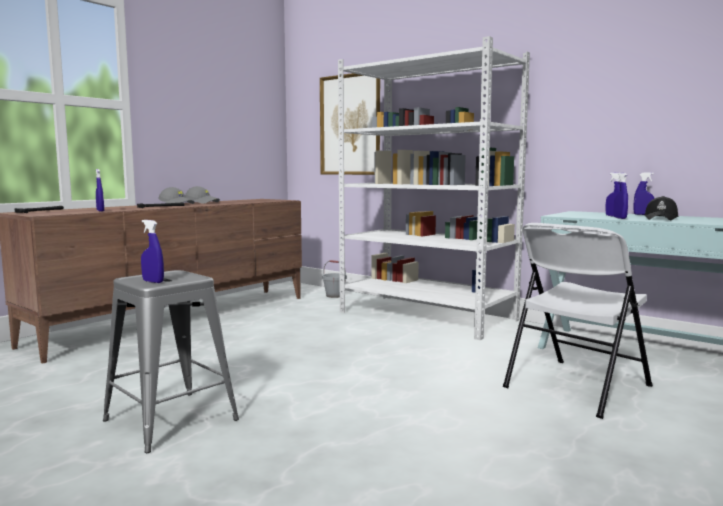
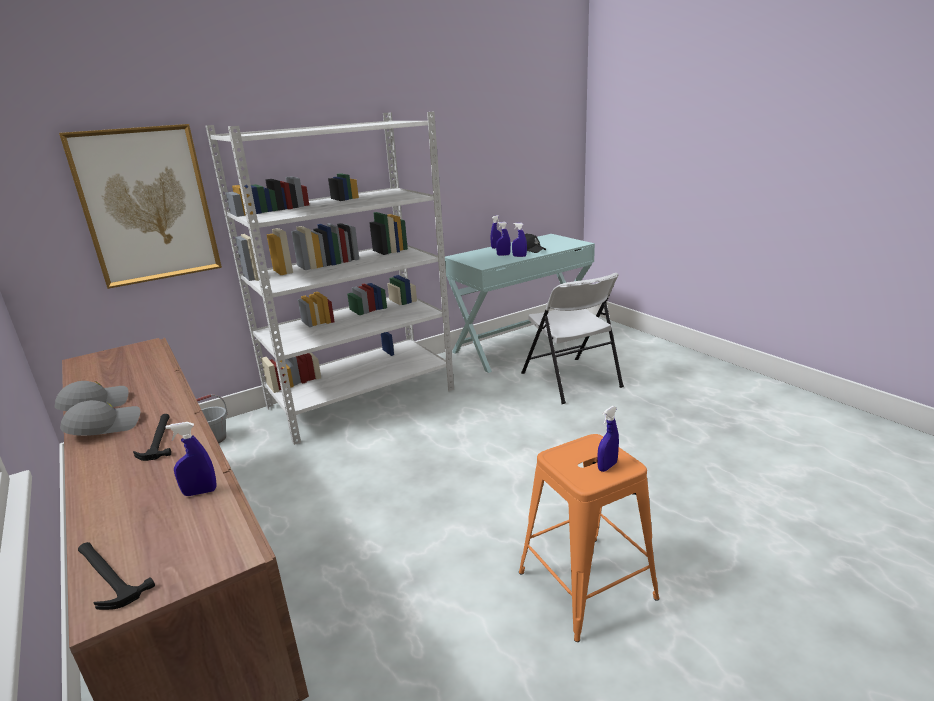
camera: 70 degrees left, 15 degrees up
grey stool [103,270,239,453] -> orange stool [519,434,659,642]

